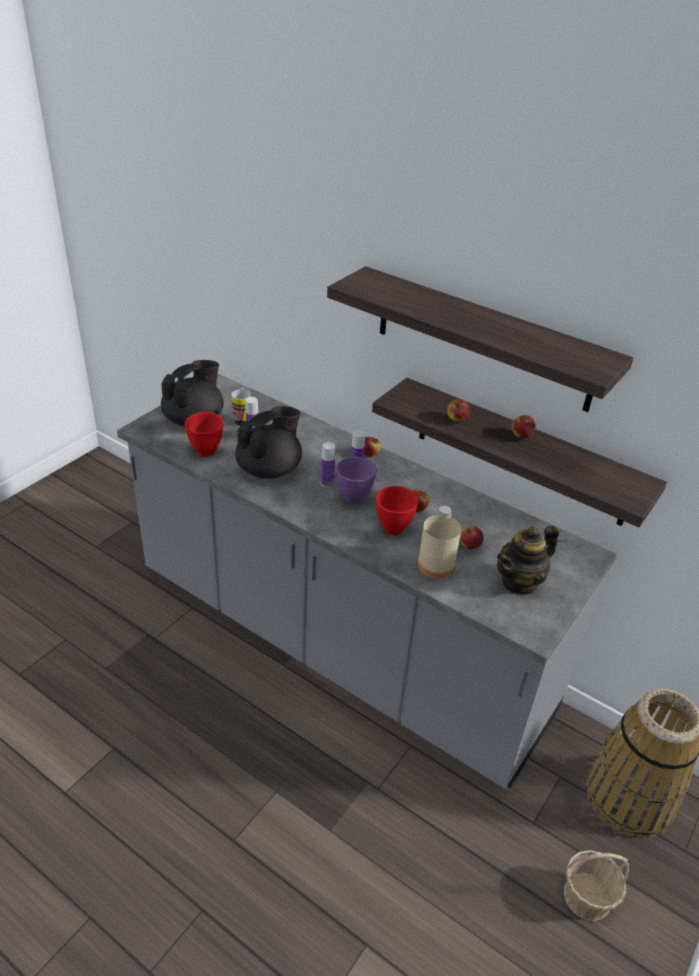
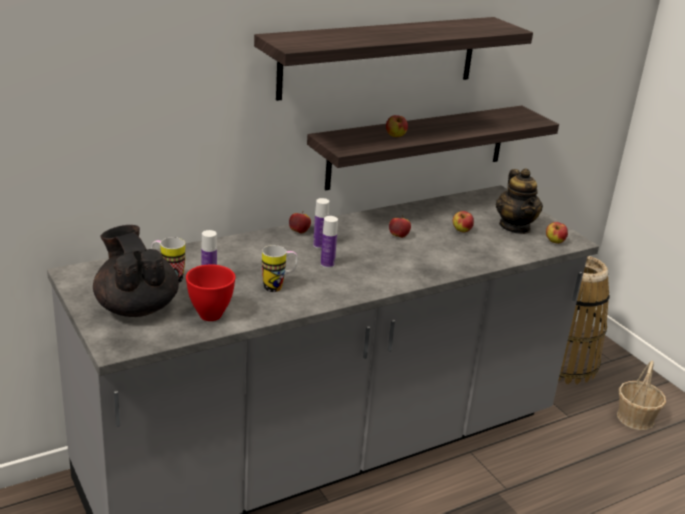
camera: 65 degrees left, 10 degrees down
black teapot [235,406,302,479] -> mug [262,245,298,292]
purple bowl [336,457,377,504] -> none
red bowl [376,486,418,535] -> none
beige bottle [417,506,461,578] -> none
apple [512,415,536,438] -> apple moved to [546,222,568,244]

